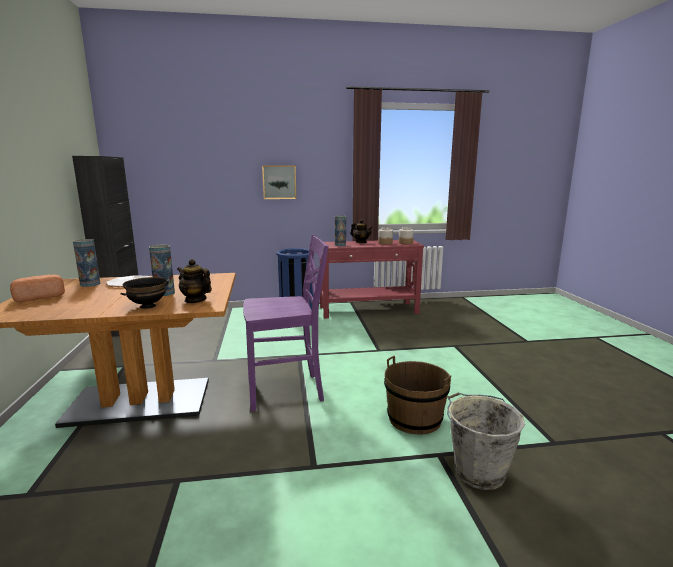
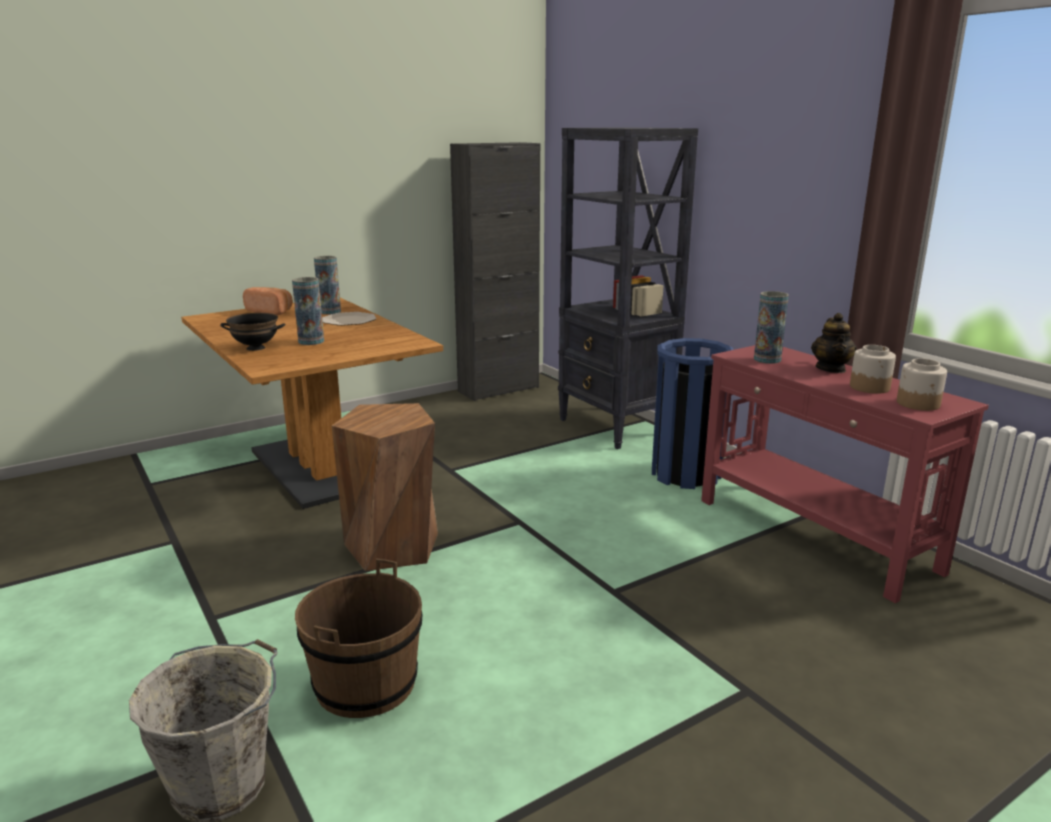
camera: 65 degrees right, 5 degrees up
teapot [177,259,212,303] -> none
purple chair [243,235,329,412] -> brown stool [332,403,438,571]
picture [262,165,296,199] -> none
none -> black bookcase [558,127,698,449]

